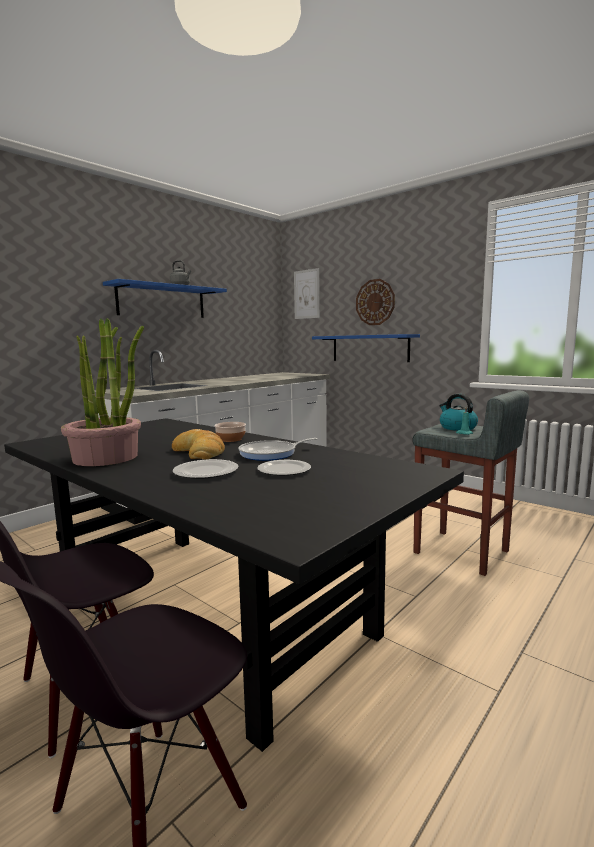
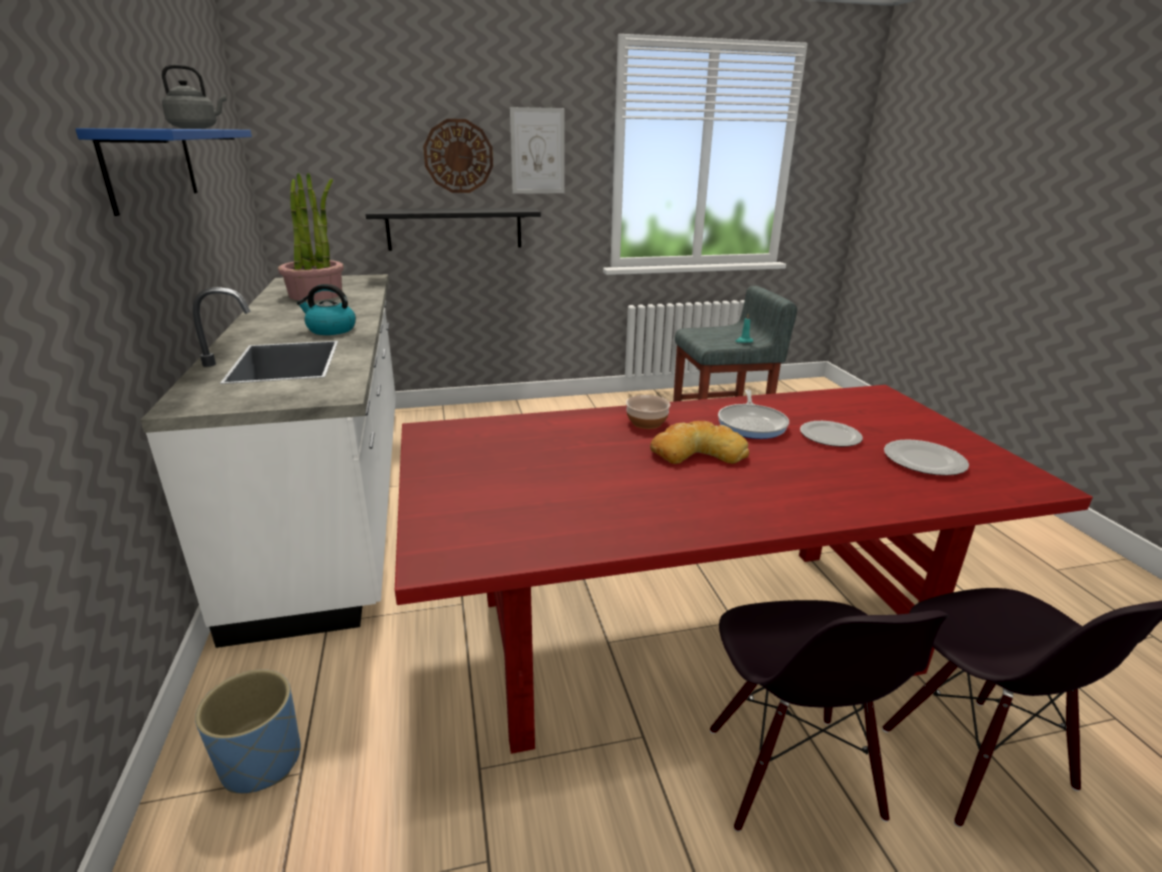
camera: 55 degrees left, 15 degrees up
black dining table [4,418,464,752] -> red dining table [395,385,1093,754]
potted plant [61,318,144,466] -> potted plant moved to [278,173,344,301]
plate [173,459,239,479] -> plate moved to [884,439,969,476]
picture [294,268,320,319] -> picture moved to [510,107,565,194]
blue shelf [312,334,420,362] -> black shelf [366,208,541,251]
kettle [440,394,478,431] -> kettle moved to [297,284,356,335]
none -> blue planter [195,669,301,793]

